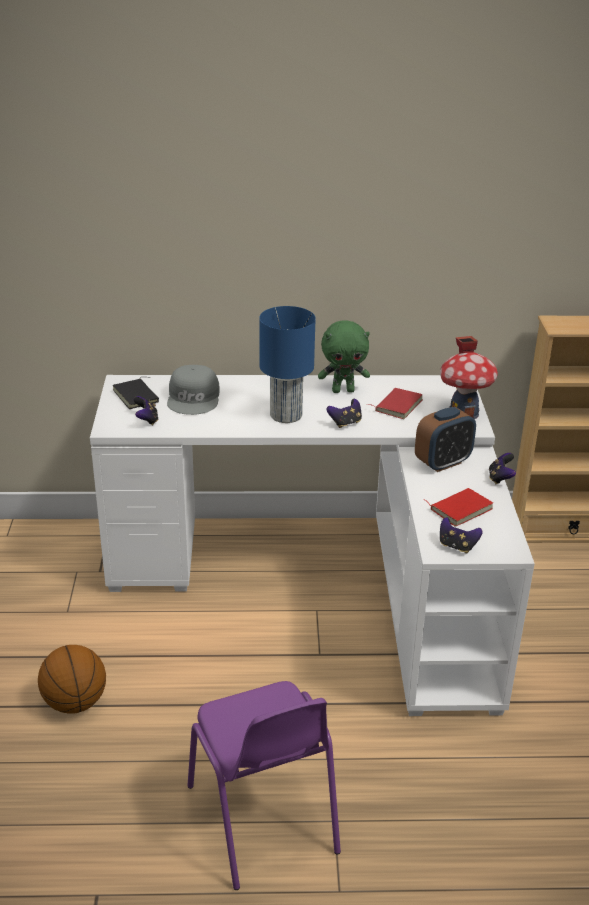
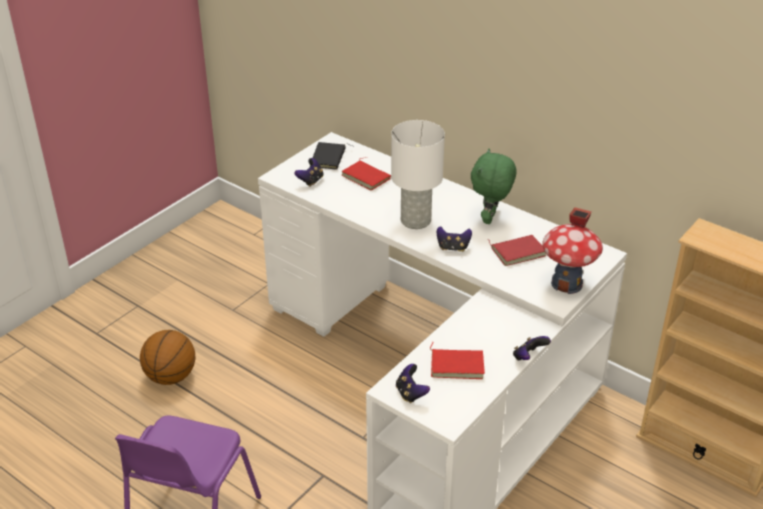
camera: 40 degrees right, 5 degrees up
grey cap [167,365,220,415] -> red book [342,157,391,190]
blue table lamp [259,306,316,423] -> white table lamp [391,120,445,229]
green plush toy [318,320,370,393] -> green plush toy turned 75 degrees clockwise [471,148,517,224]
alarm clock [415,407,476,472] -> none

